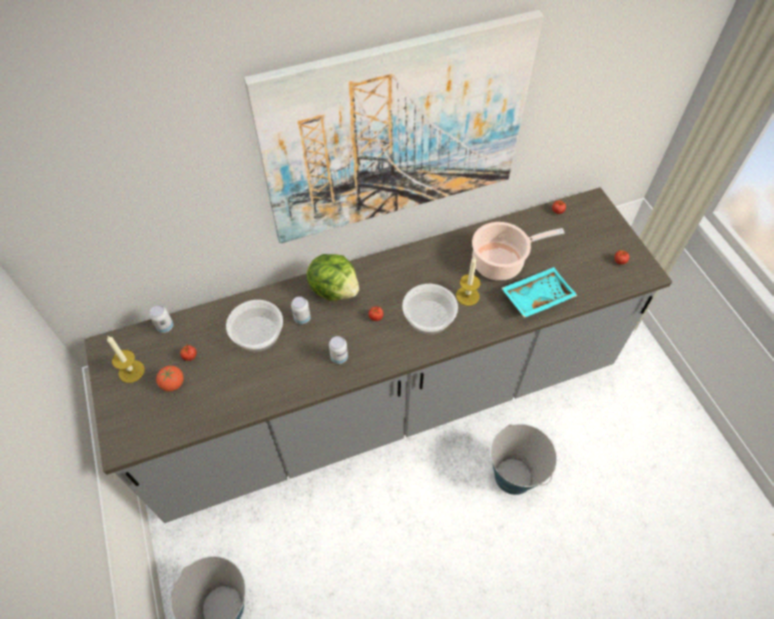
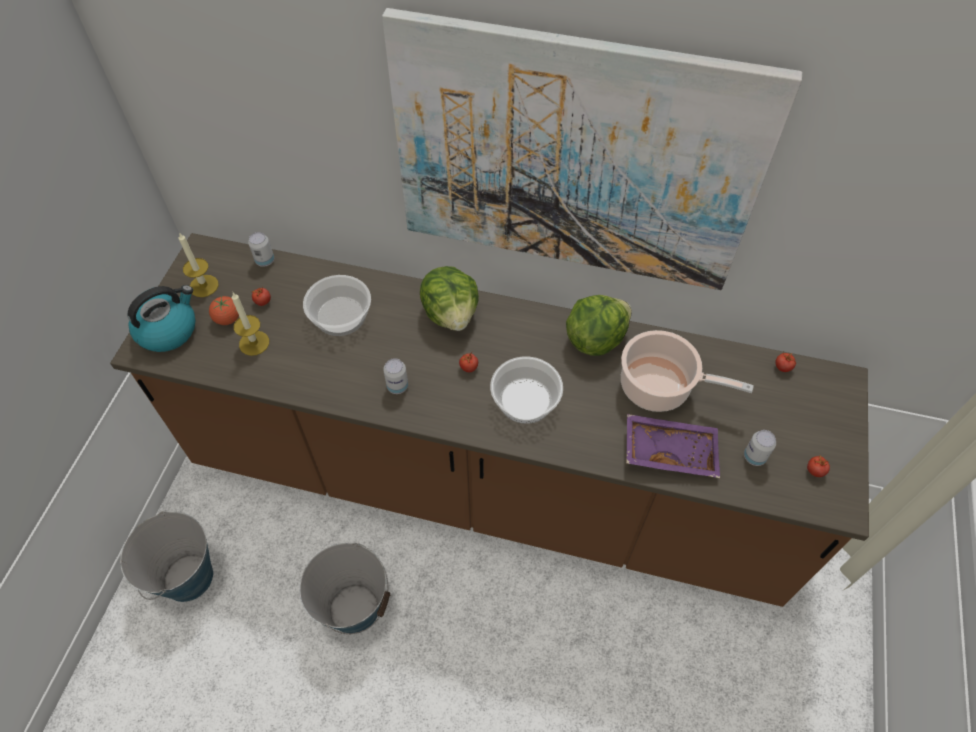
camera: 35 degrees right, 0 degrees up
grey counter [85,187,672,523] -> brown counter [110,233,869,607]
can [291,296,311,324] -> can moved to [744,430,776,466]
candle [456,257,480,306] -> candle moved to [232,293,269,356]
bucket [490,424,557,495] -> bucket moved to [299,543,390,634]
turquoise tray [501,267,578,318] -> purple tray [626,414,720,478]
none -> kettle [128,285,195,352]
none -> lettuce [566,295,631,356]

